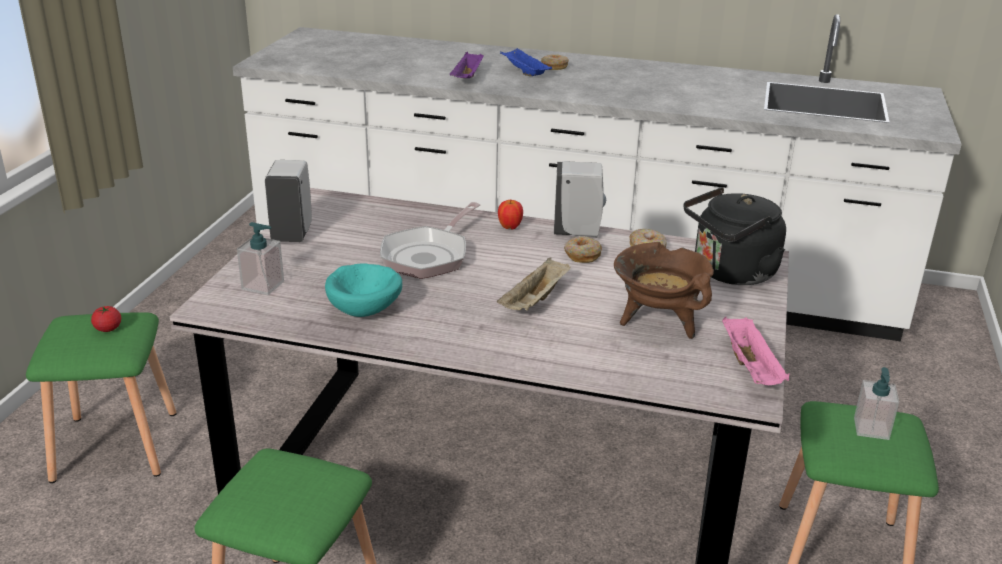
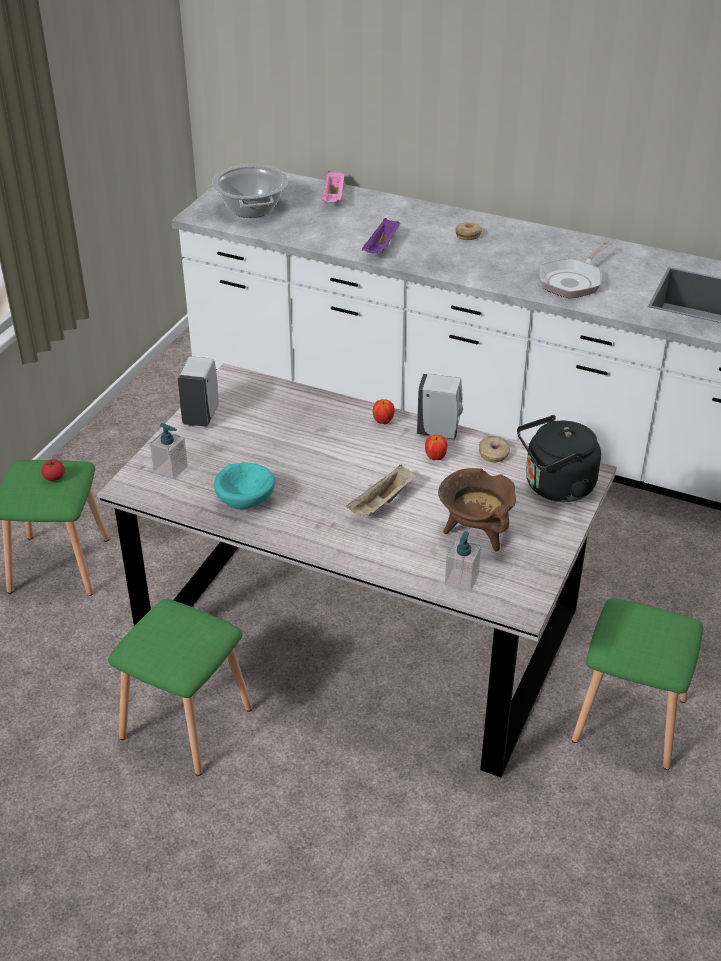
camera: 10 degrees right, 10 degrees up
frying pan [380,202,480,279] -> frying pan moved to [539,241,612,298]
blue tray [500,48,552,76] -> none
donut [564,237,602,263] -> apple [425,435,447,460]
pink tray [722,316,790,385] -> pink tray moved to [321,170,345,202]
soap dispenser [854,367,899,440] -> soap dispenser moved to [445,531,481,592]
none -> cooking pot [212,165,288,218]

